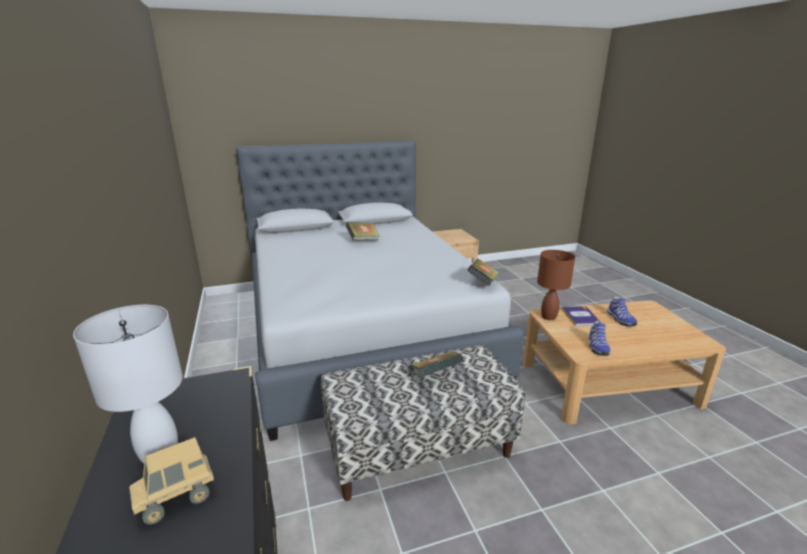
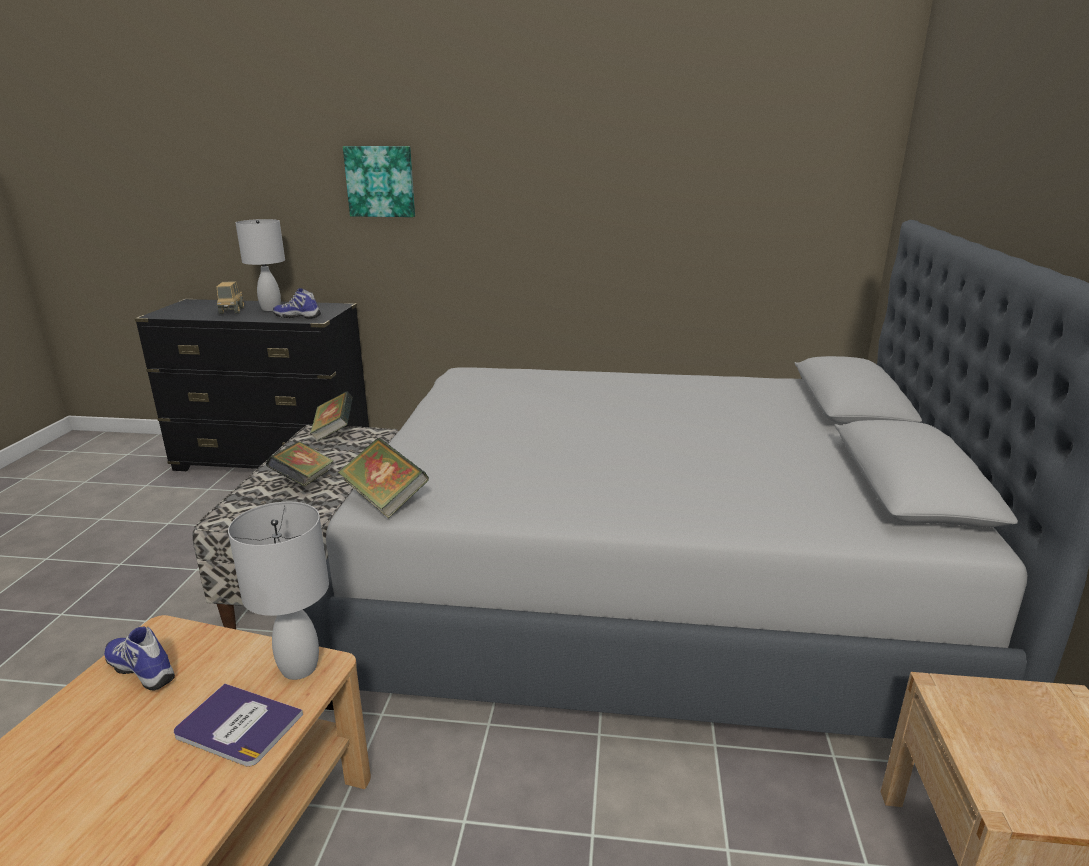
camera: 115 degrees right, 0 degrees up
book [346,222,380,240] -> book moved to [310,392,353,442]
brown table lamp [537,250,575,320] -> white table lamp [228,502,329,680]
shoe [607,296,637,326] -> shoe moved to [273,288,321,319]
none -> picture [343,146,415,217]

